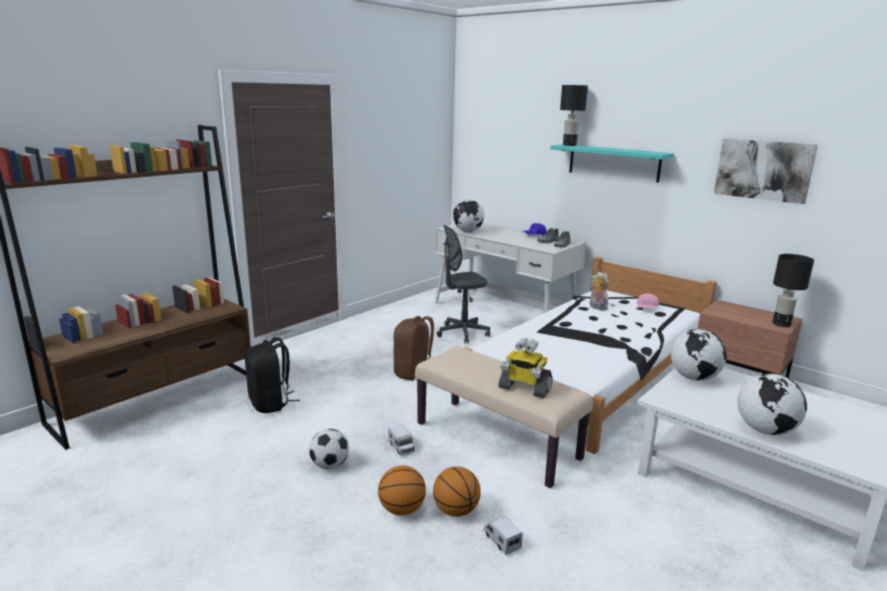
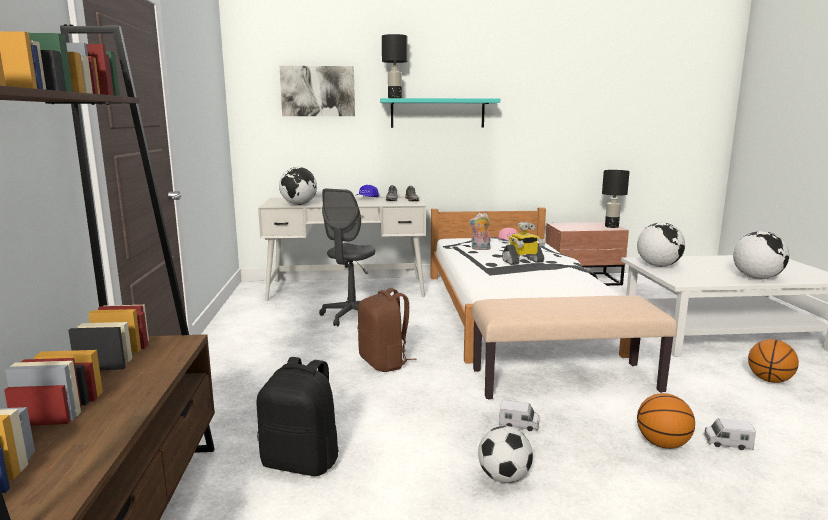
camera: 45 degrees left, 5 degrees down
basketball [378,465,426,516] -> basketball moved to [748,339,799,383]
toy robot [499,338,553,398] -> toy robot moved to [502,222,545,265]
picture [714,138,818,204] -> picture moved to [280,66,355,116]

